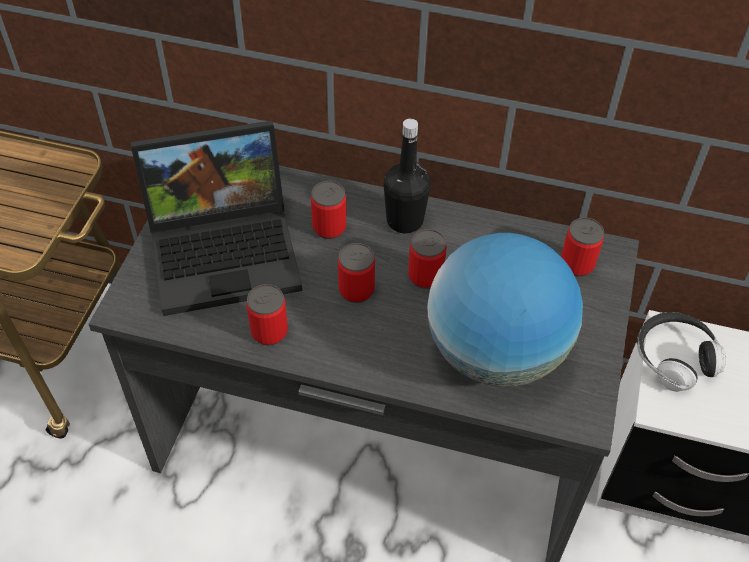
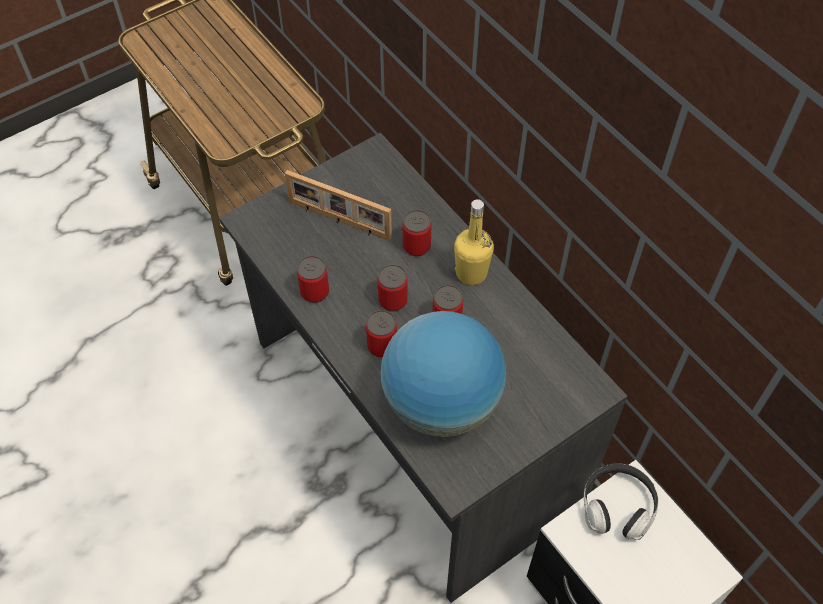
camera: 40 degrees right, 5 degrees up
laptop [131,121,302,316] -> picture frame [285,170,392,241]
black bottle [384,119,431,233] -> yellow bottle [454,199,494,285]
can [561,218,604,277] -> can moved to [366,310,397,358]

